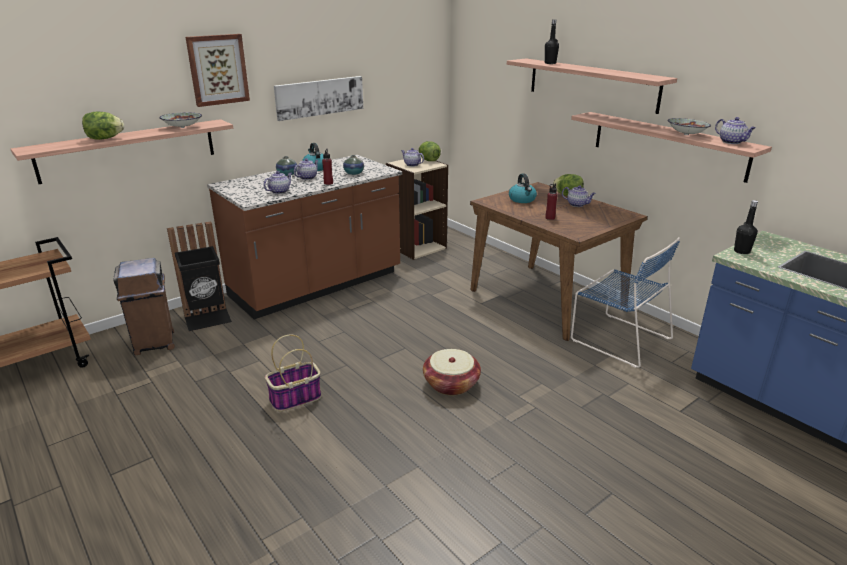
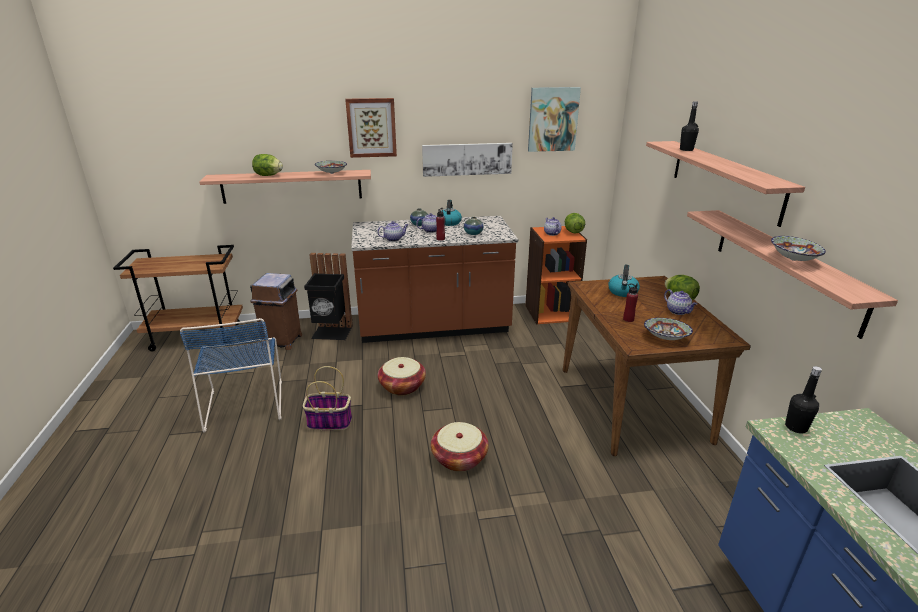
camera: 30 degrees right, 0 degrees up
beige bookcase [386,157,448,260] -> orange bookcase [525,226,587,325]
blue chair [571,237,680,368] -> blue chair moved to [180,318,282,433]
teapot [715,117,756,144] -> none
none -> basket [378,357,426,395]
none -> picture [528,87,581,152]
none -> bowl [644,318,693,340]

